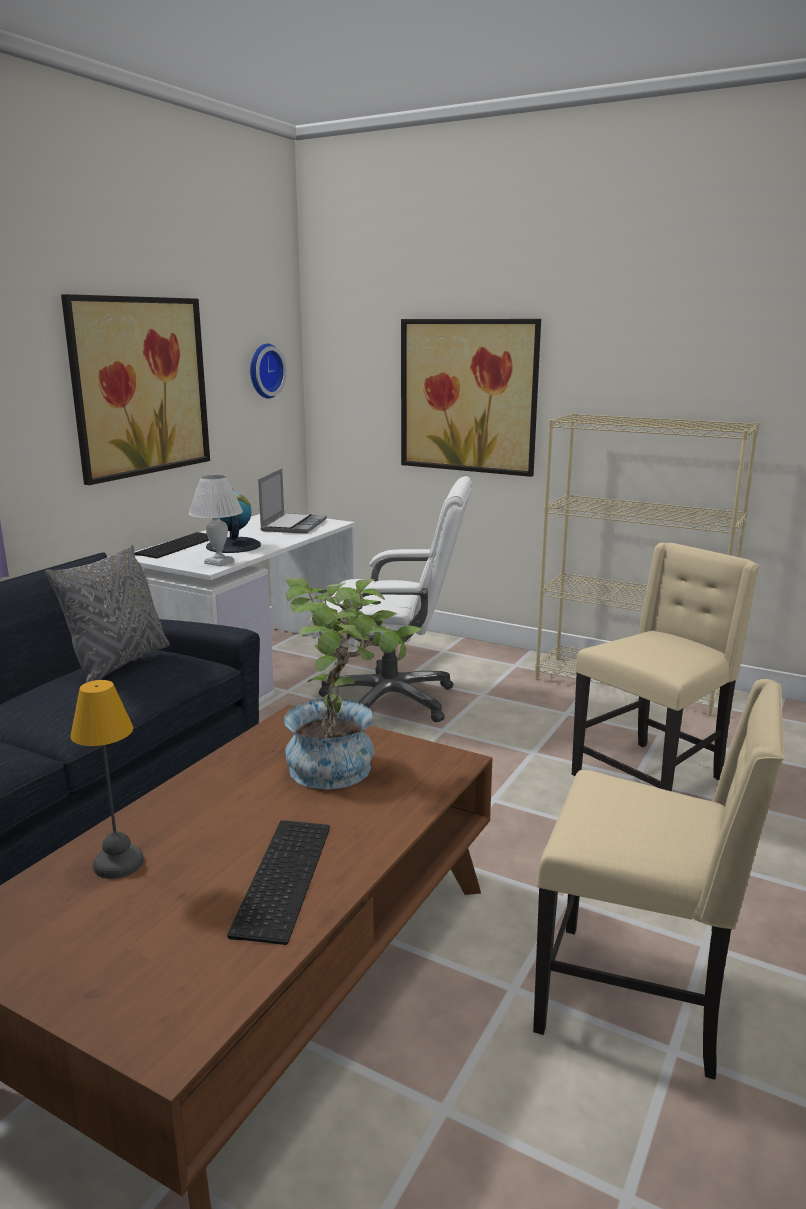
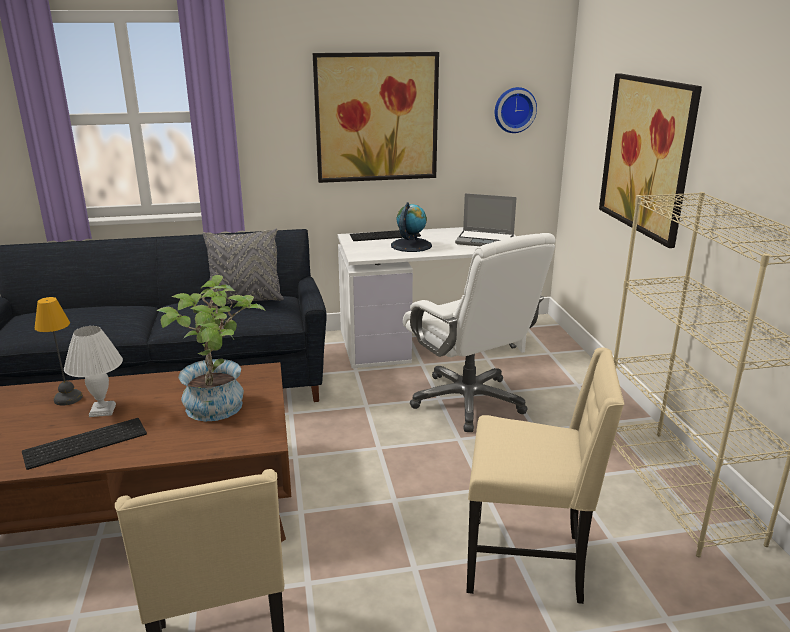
camera: 50 degrees right, 5 degrees up
white table lamp [189,475,243,566] -> white table lamp moved to [64,326,123,417]
laptop [258,468,327,534] -> laptop turned 45 degrees clockwise [455,193,517,246]

